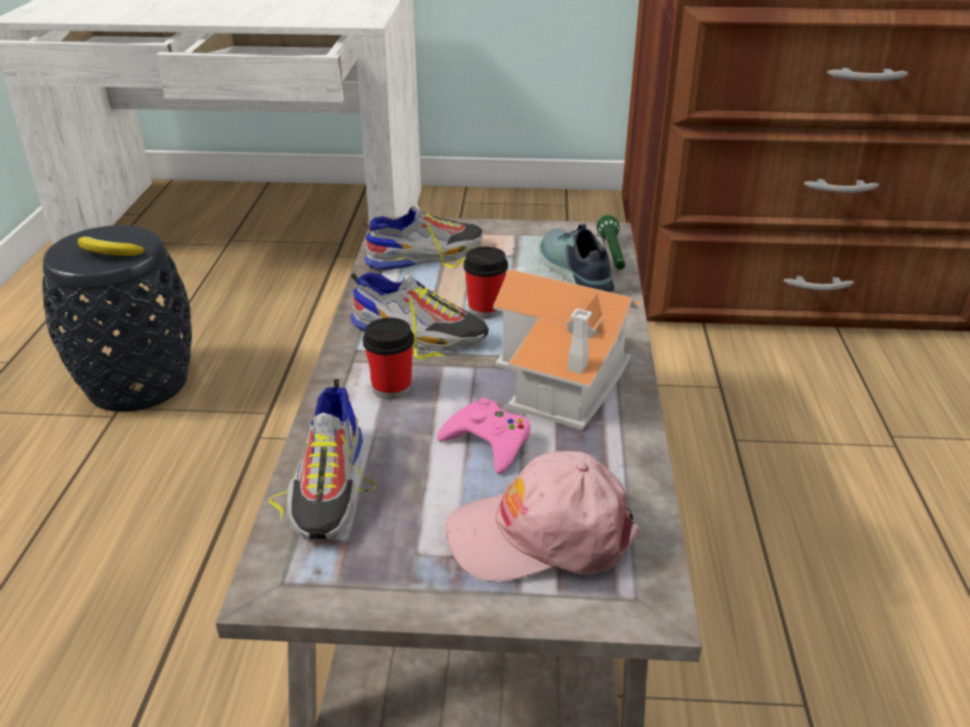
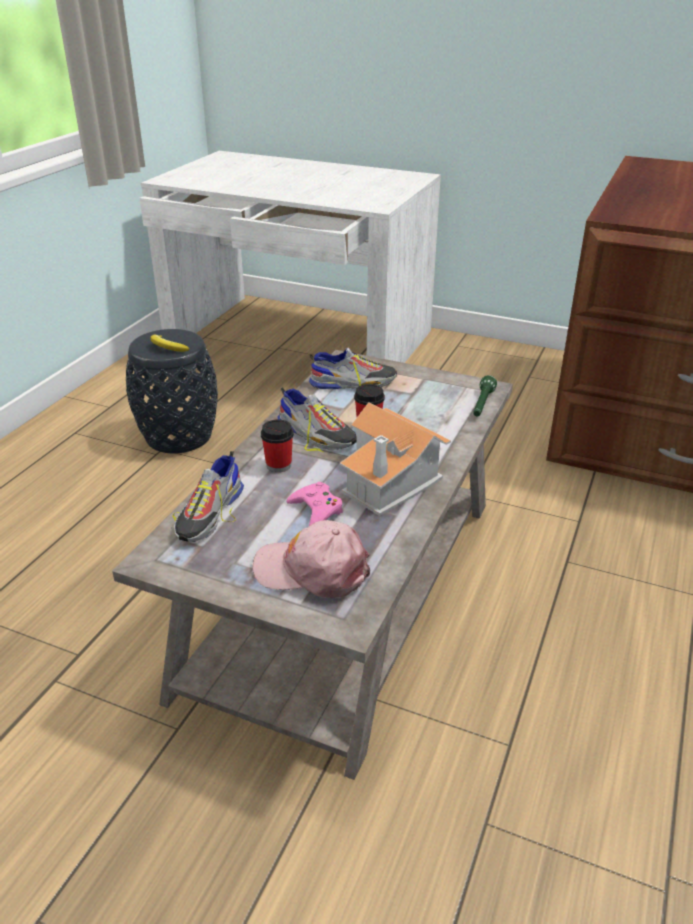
camera: 20 degrees right, 0 degrees up
shoe [539,224,614,292] -> none

